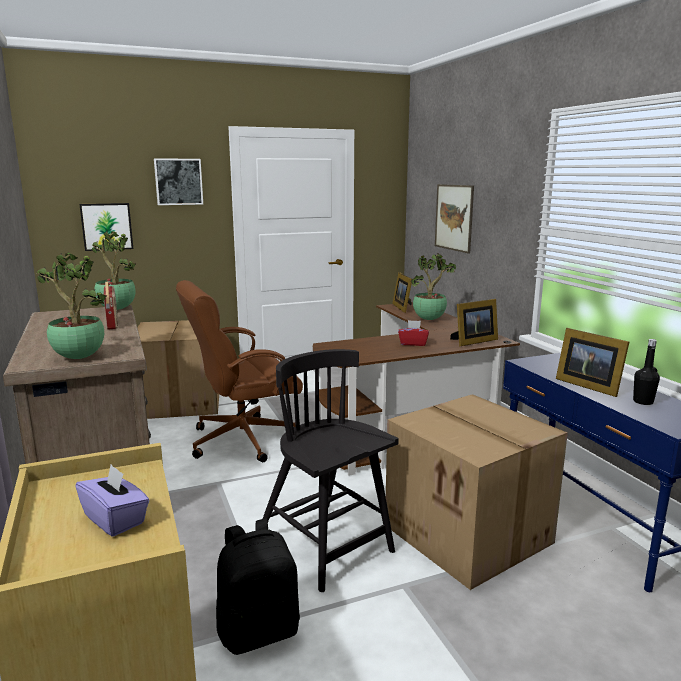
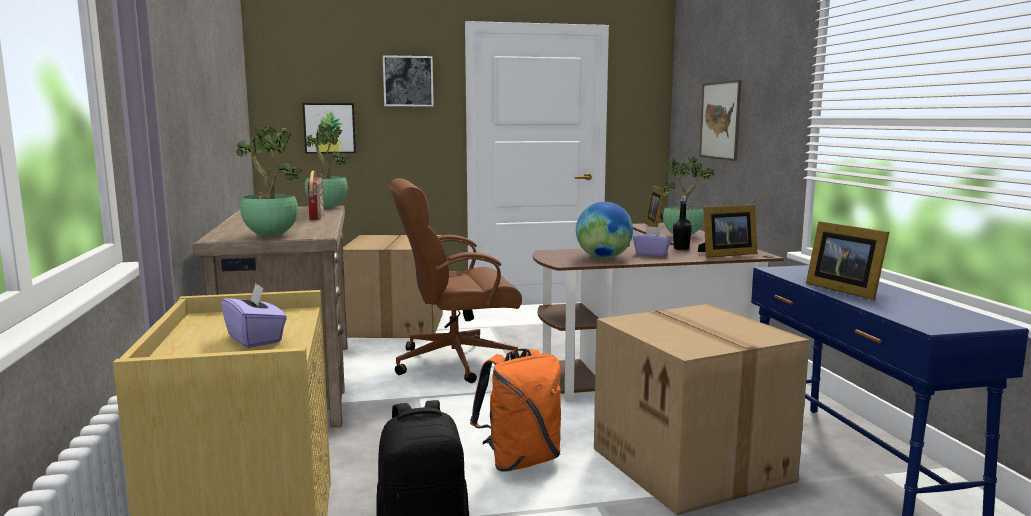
camera: 10 degrees right, 5 degrees down
black chair [263,349,399,592] -> orange backpack [470,348,561,472]
red tissue box [398,320,429,346] -> purple tissue box [633,226,671,256]
black bottle [633,339,660,405] -> black bottle moved to [673,196,692,250]
none -> globe [576,202,633,259]

